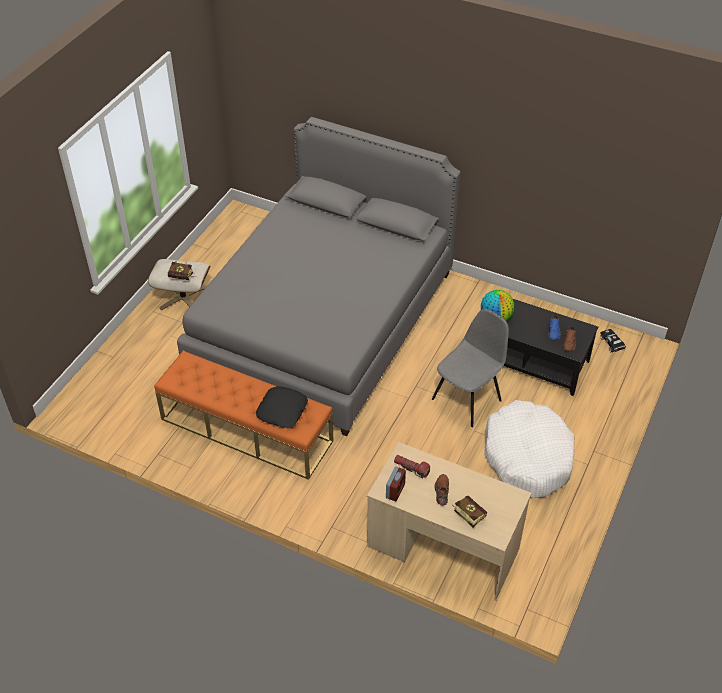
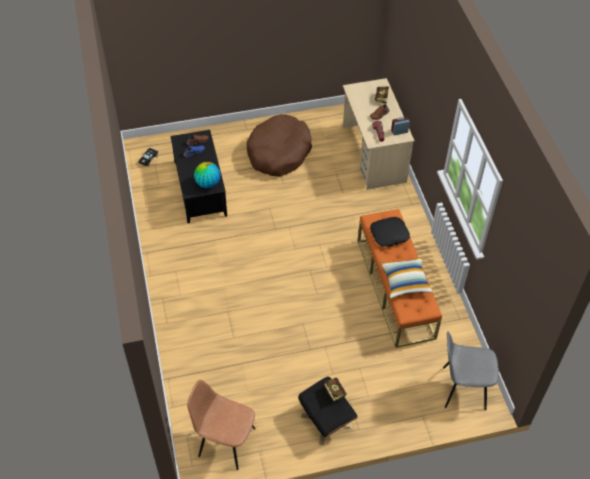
camera: 130 degrees left, 5 degrees up
beige ottoman [148,259,210,310] -> black ottoman [298,377,358,445]
grey bed [177,117,461,436] -> none
grey chair [432,309,509,427] -> grey chair moved to [443,332,499,410]
white dog bed [484,400,575,498] -> brown dog bed [246,114,312,176]
none -> brown chair [187,380,256,470]
none -> pillow [380,257,433,299]

